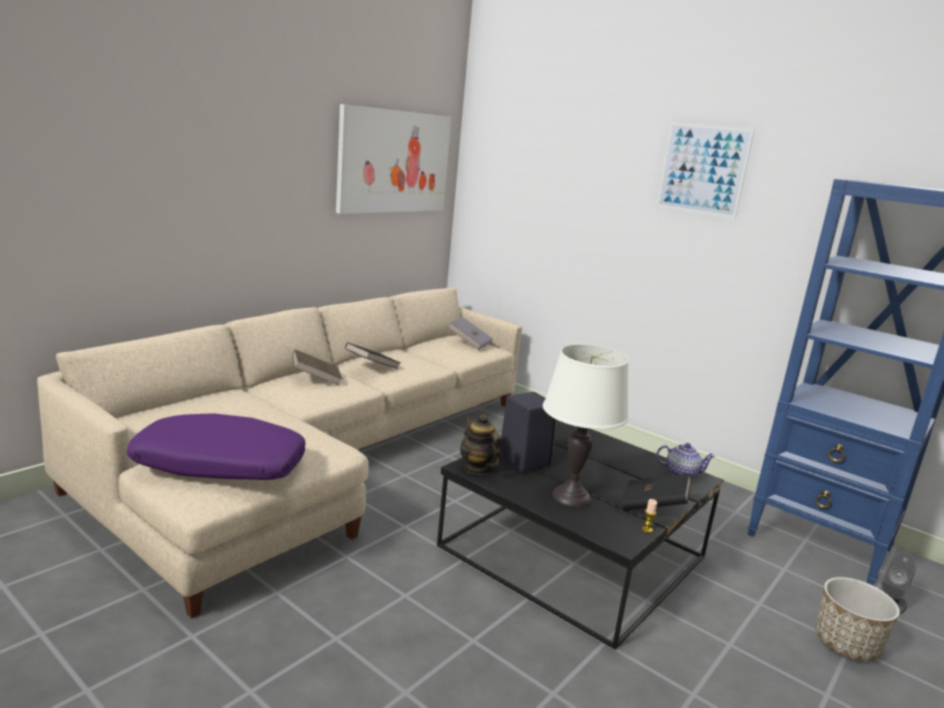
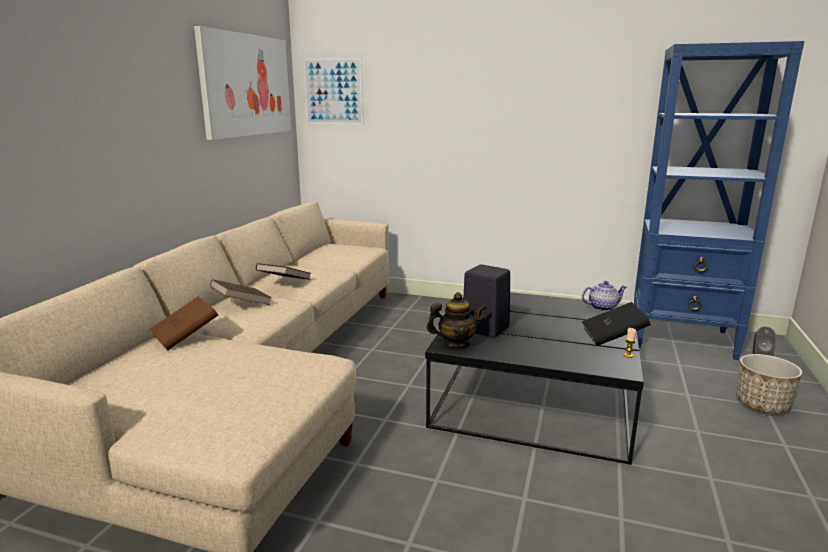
camera: 20 degrees left, 0 degrees up
purple pillow [127,413,306,480] -> none
grey book [448,317,493,350] -> none
teapot [460,414,501,474] -> teapot turned 135 degrees clockwise [426,292,487,349]
white table lamp [543,344,629,507] -> none
picture [656,122,755,219] -> picture moved to [303,58,363,125]
none -> brown book [149,297,218,350]

